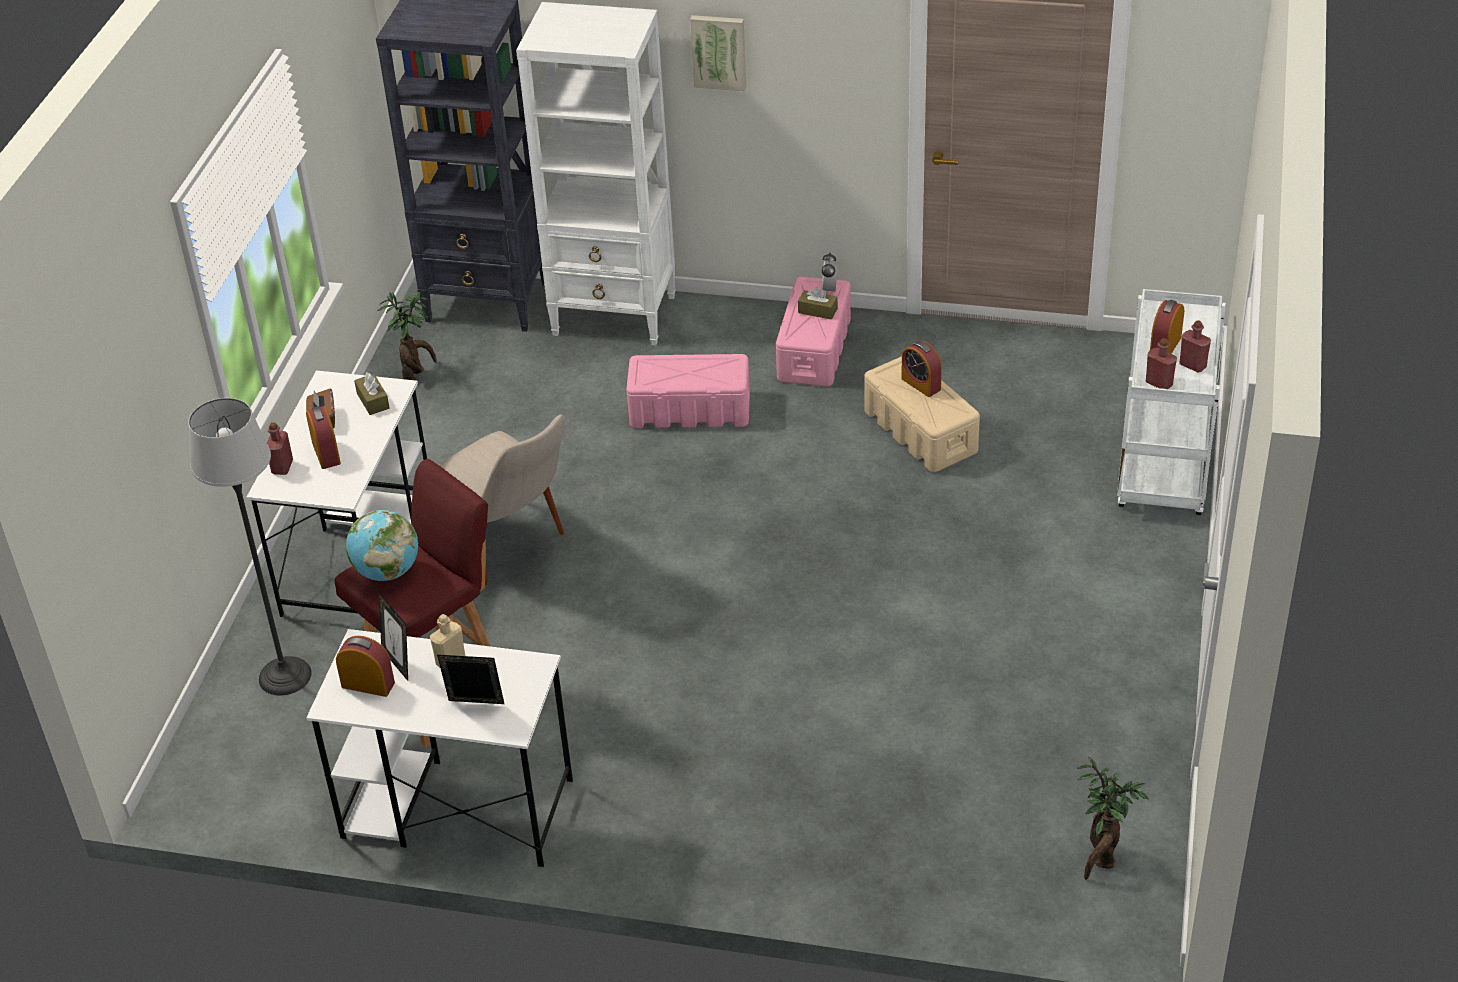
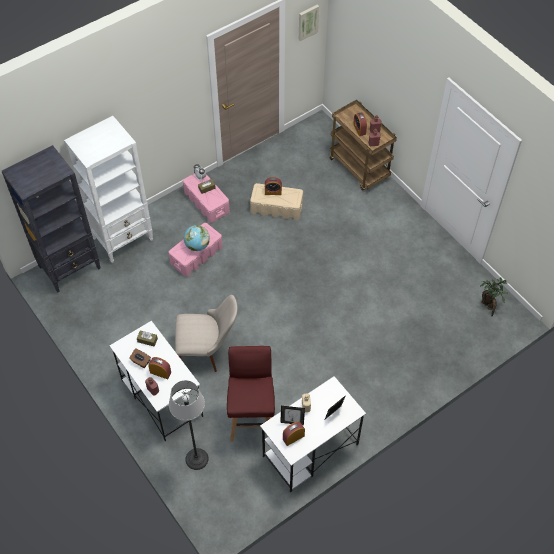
camera: 50 degrees left, 15 degrees up
globe [346,510,419,581] -> globe moved to [184,225,210,251]
potted plant [378,292,437,381] -> none
picture [690,15,746,91] -> picture moved to [299,5,319,41]
white cart [1117,289,1226,515] -> brown cart [329,100,397,191]

